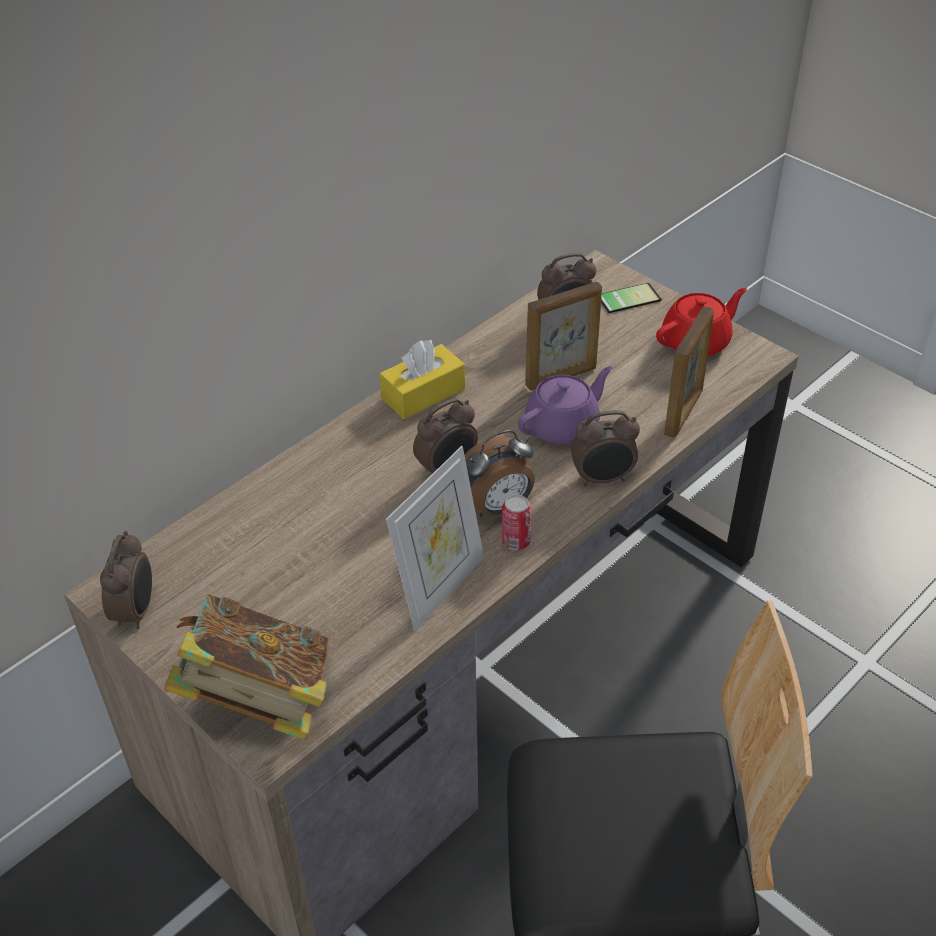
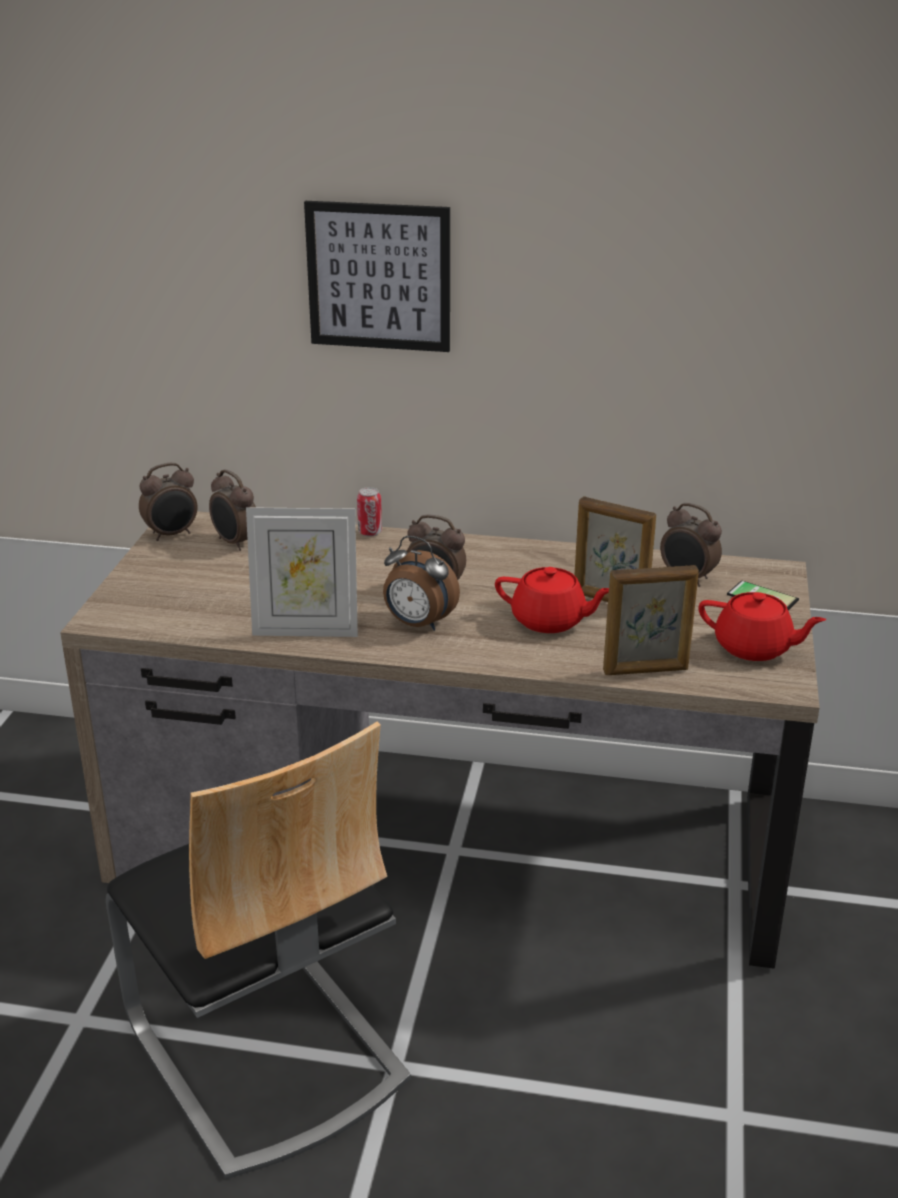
camera: 55 degrees right, 15 degrees down
book [164,594,330,740] -> none
yellow tissue box [379,340,465,419] -> none
can [502,495,532,550] -> can moved to [357,487,382,536]
purple teapot [518,366,613,445] -> red teapot [495,567,609,633]
alarm clock [571,410,640,486] -> alarm clock moved to [209,470,256,551]
none -> picture [304,201,450,352]

